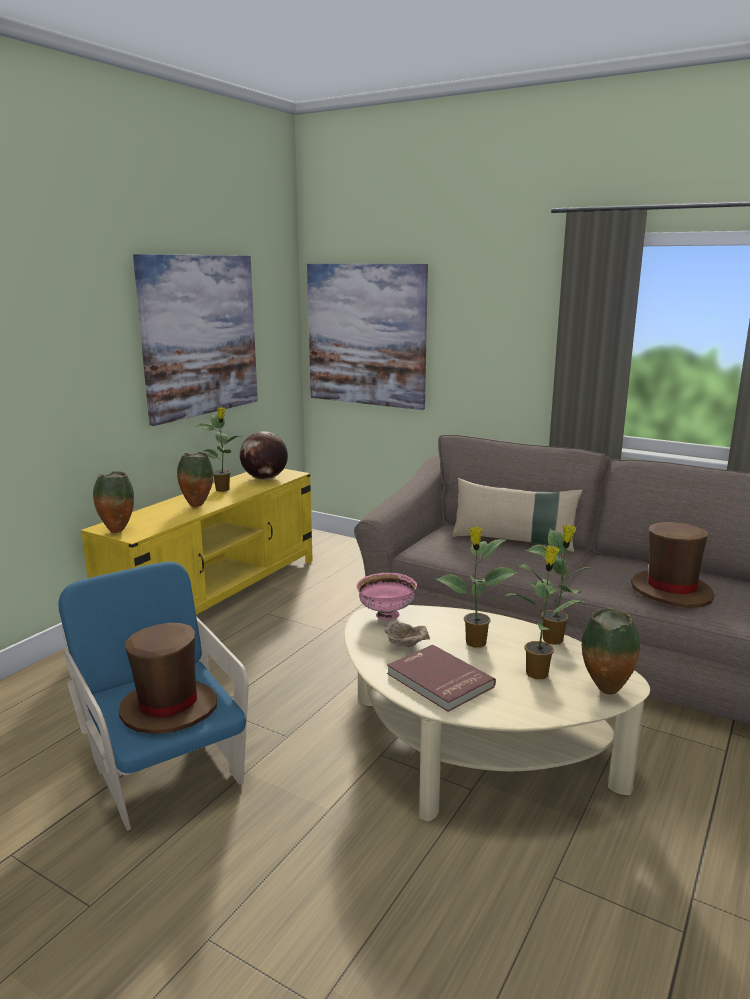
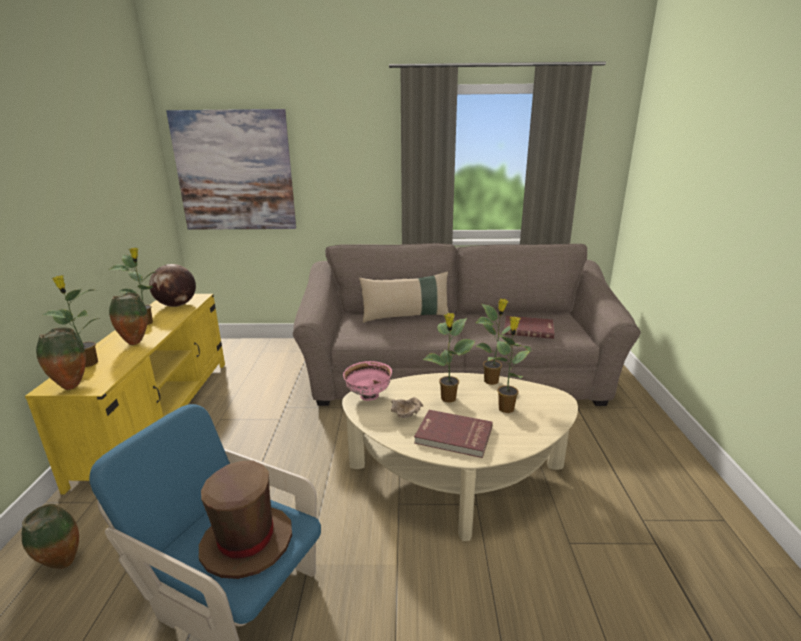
camera: 30 degrees left, 5 degrees up
picture [133,254,258,426] -> none
vase [582,609,640,695] -> vase moved to [22,504,79,569]
brown hat [631,522,714,608] -> red book [504,316,555,339]
none -> potted plant [43,275,100,367]

